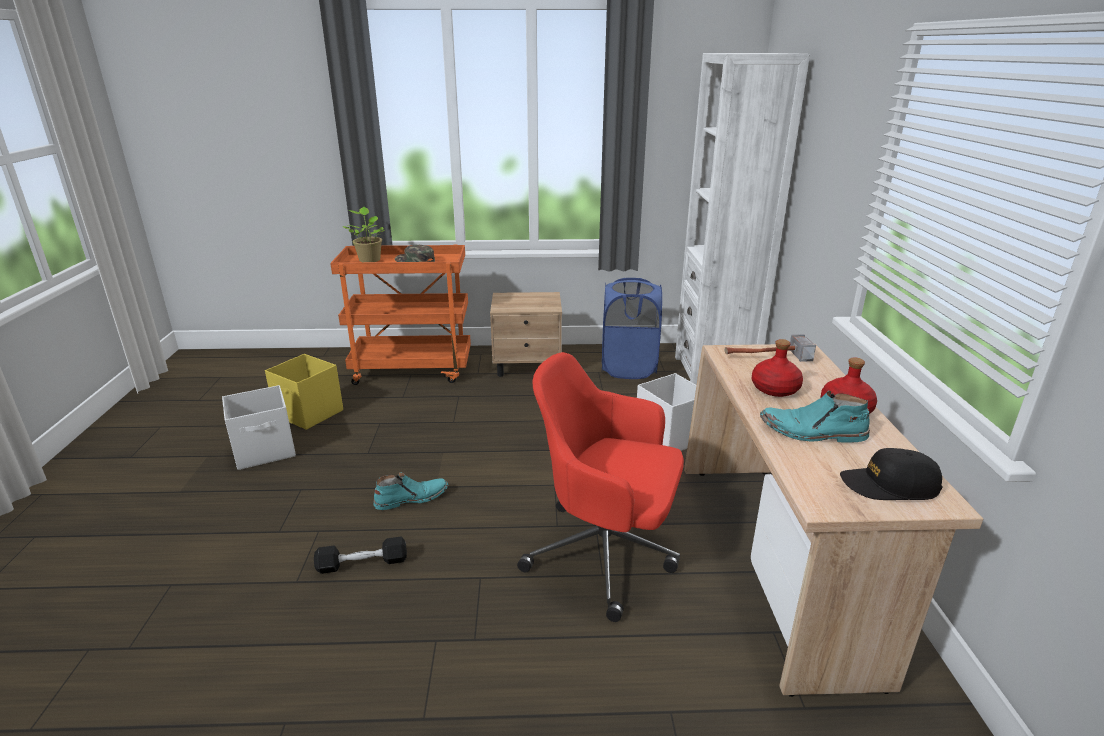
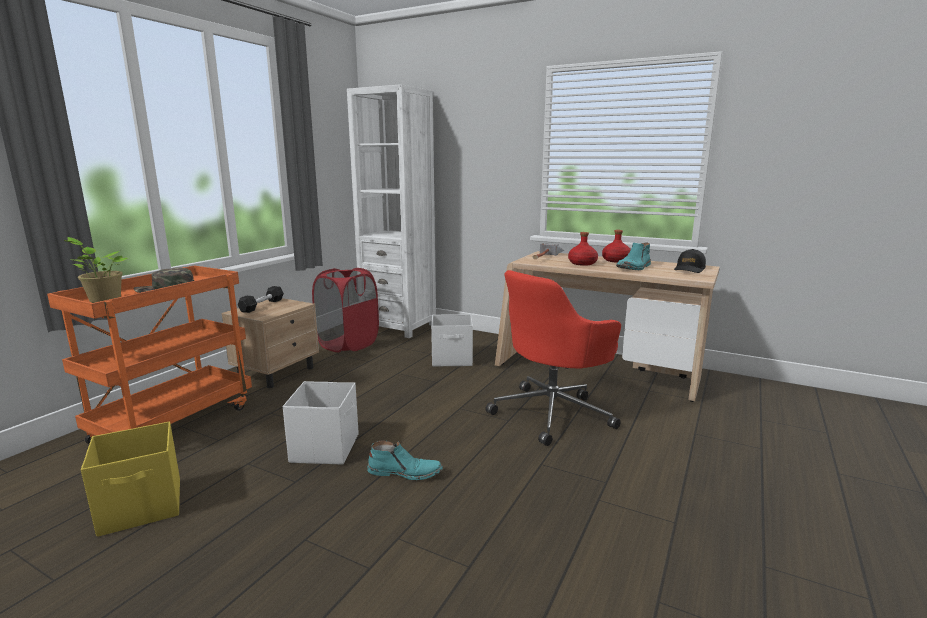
camera: 60 degrees left, 10 degrees down
white storage box [222,385,296,470] -> white storage box moved to [283,381,359,465]
black dumbbell [314,537,407,574] -> black dumbbell moved to [238,286,284,313]
turquoise boot [373,472,448,510] -> turquoise boot turned 90 degrees clockwise [367,441,443,480]
blue laundry basket [602,278,662,379] -> red laundry basket [312,268,379,352]

